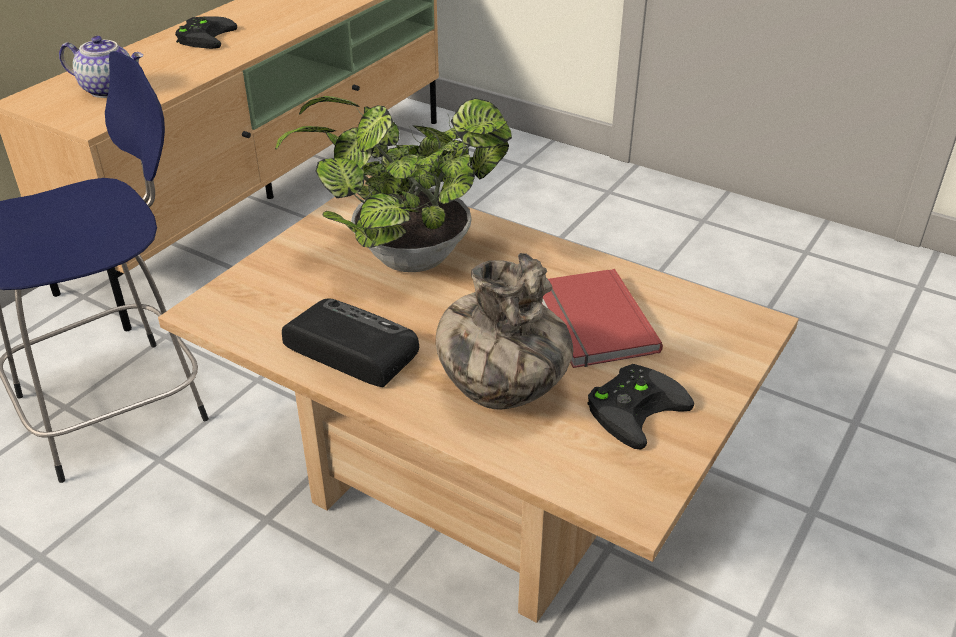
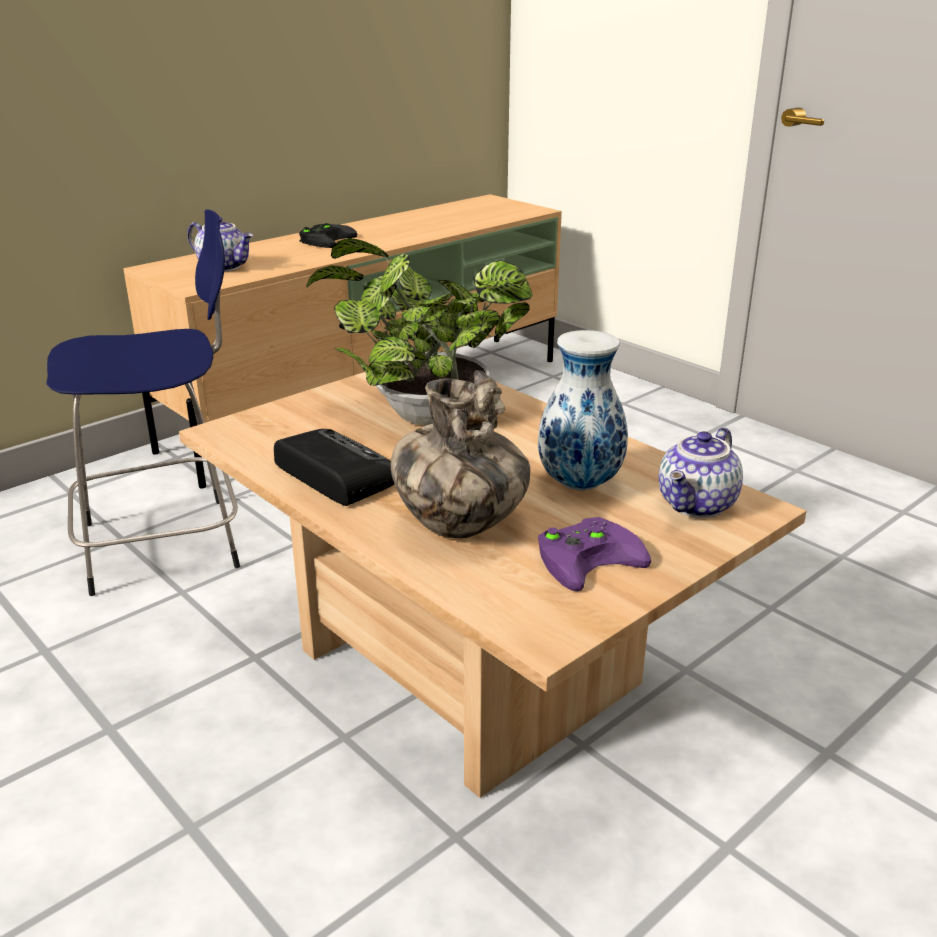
camera: 15 degrees right, 10 degrees down
red book [542,269,663,368] -> vase [538,330,628,491]
black game controller [587,364,694,450] -> purple game controller [538,517,651,591]
none -> teapot [659,427,743,518]

